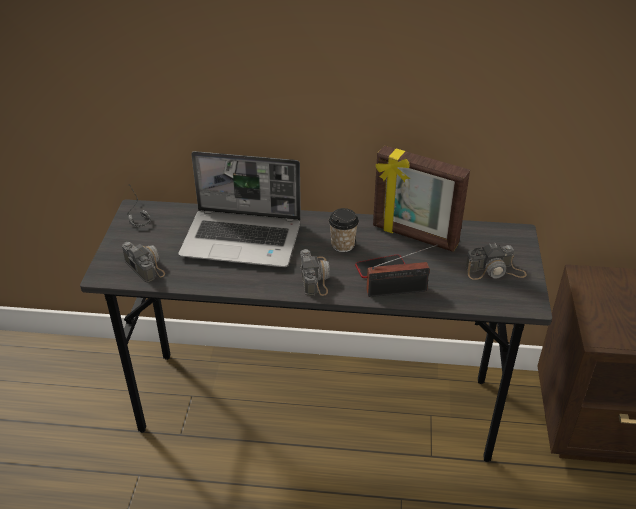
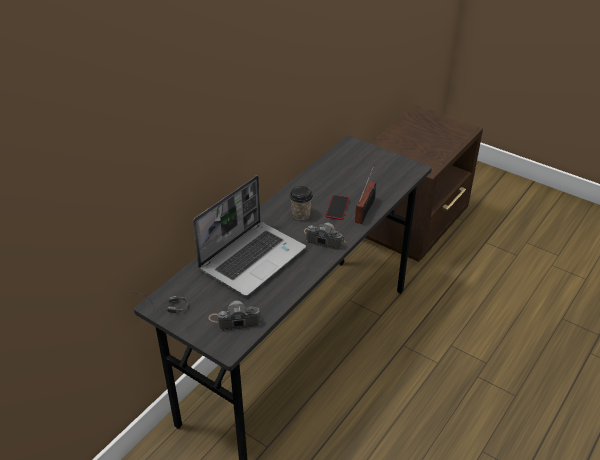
camera: 60 degrees left, 0 degrees up
picture frame [373,145,470,252] -> none
camera [465,243,527,280] -> none

